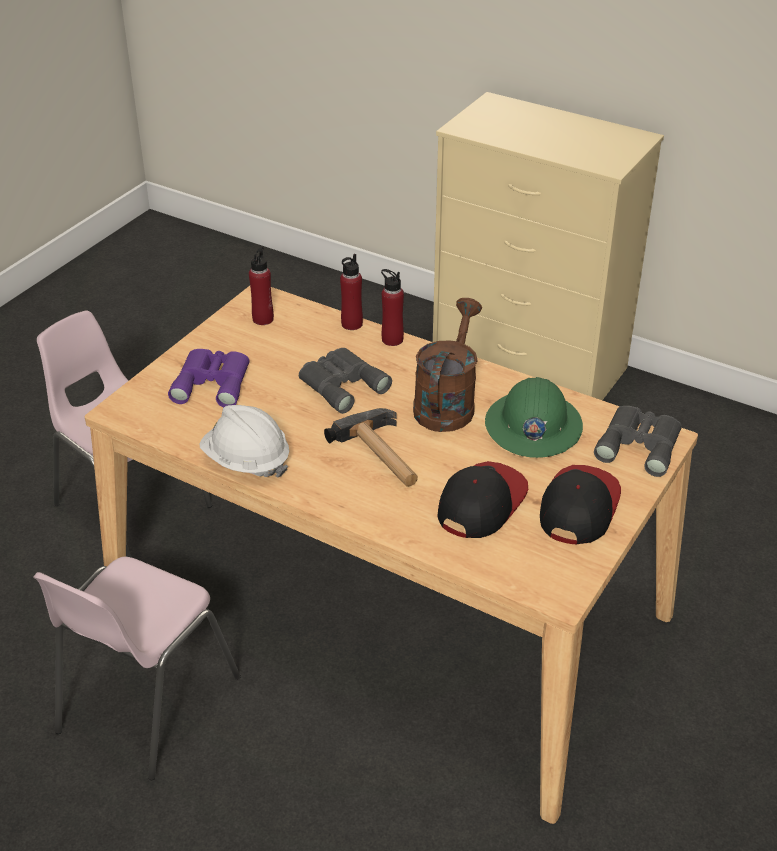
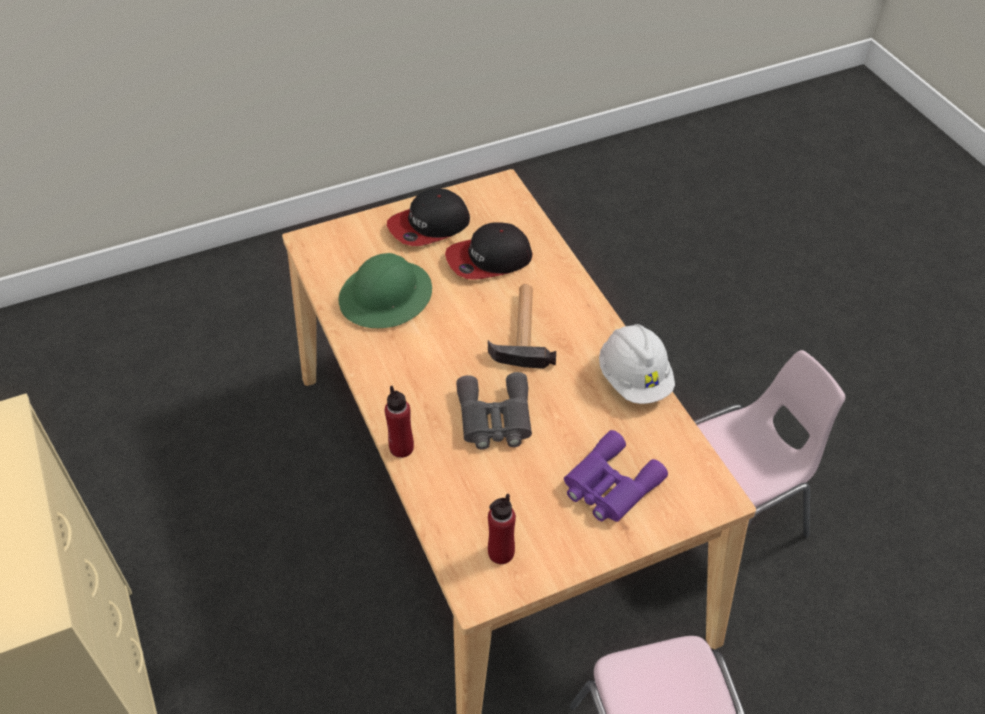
camera: 145 degrees left, 10 degrees up
red bottle [340,254,363,330] -> none
brown watering can [413,298,482,432] -> none
grey binoculars [594,406,682,477] -> none

